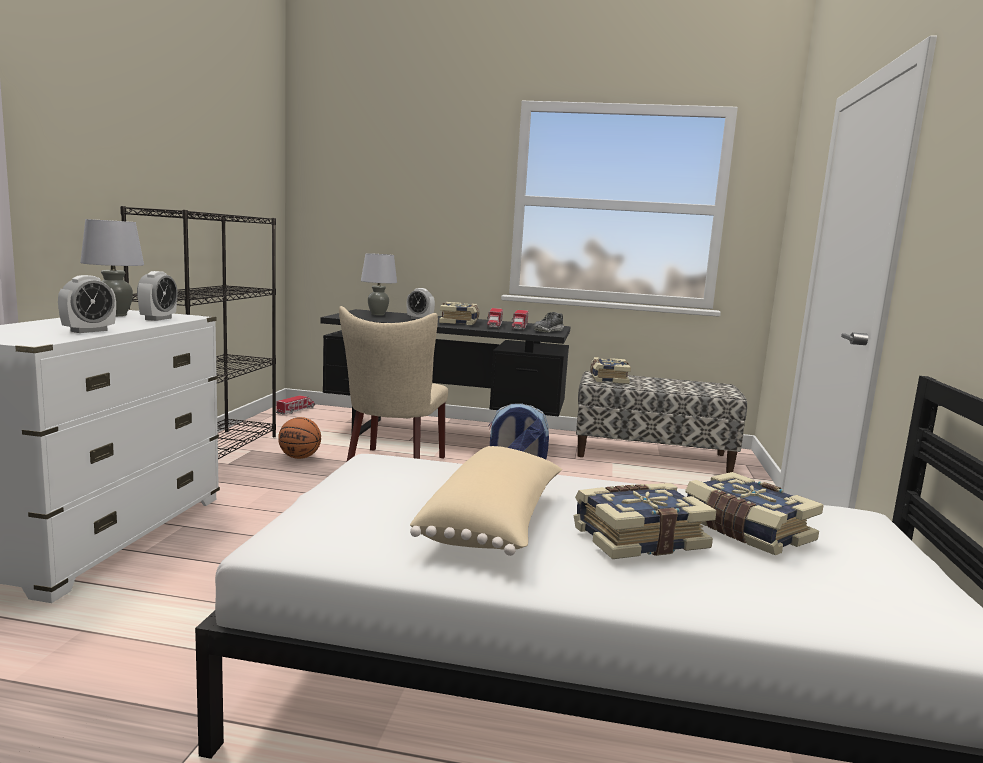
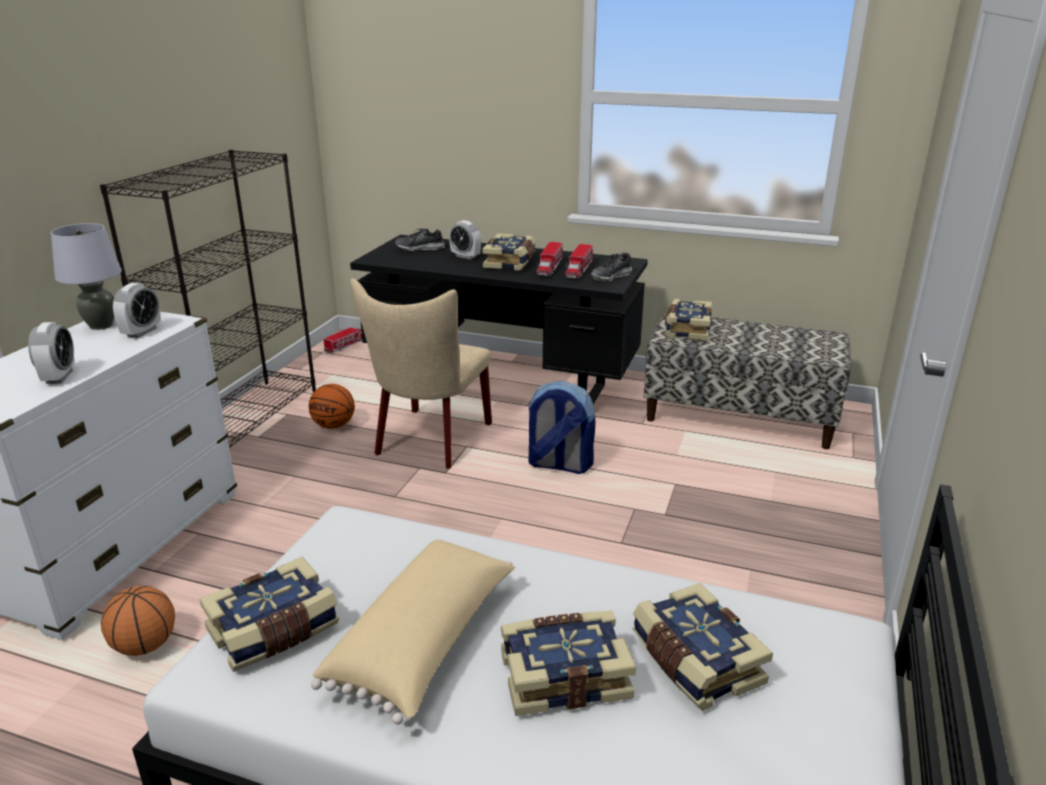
camera: 10 degrees right, 15 degrees up
alarm clock [58,275,116,333] -> alarm clock turned 45 degrees counterclockwise [28,322,75,384]
grey table lamp [361,253,397,315] -> shoe [395,228,445,251]
none -> basketball [101,586,175,656]
none -> book [199,557,339,672]

